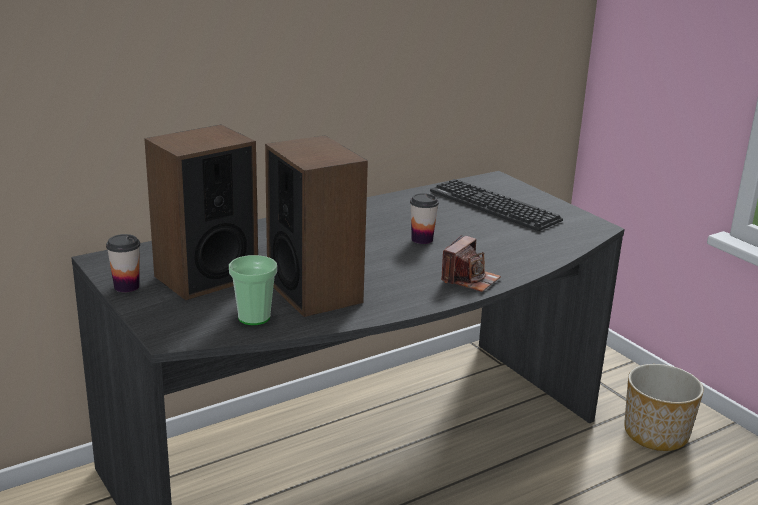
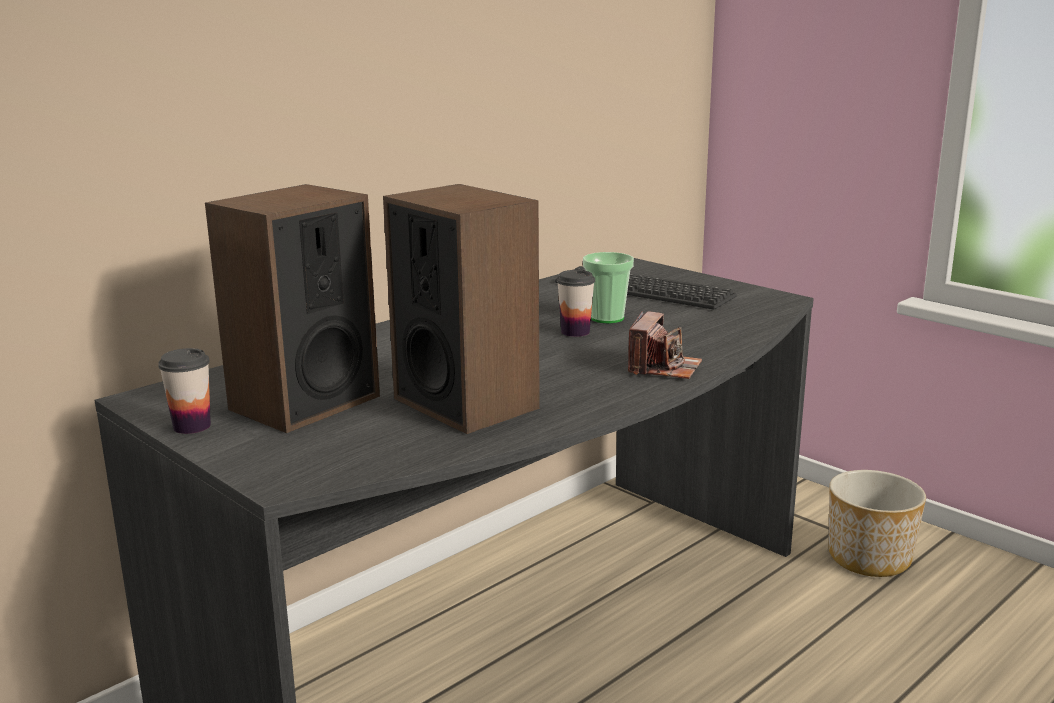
camera: 10 degrees left, 5 degrees down
cup [229,255,277,325] -> cup moved to [583,252,634,323]

